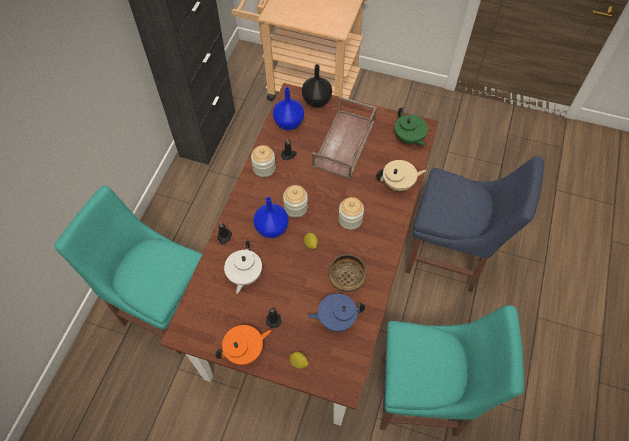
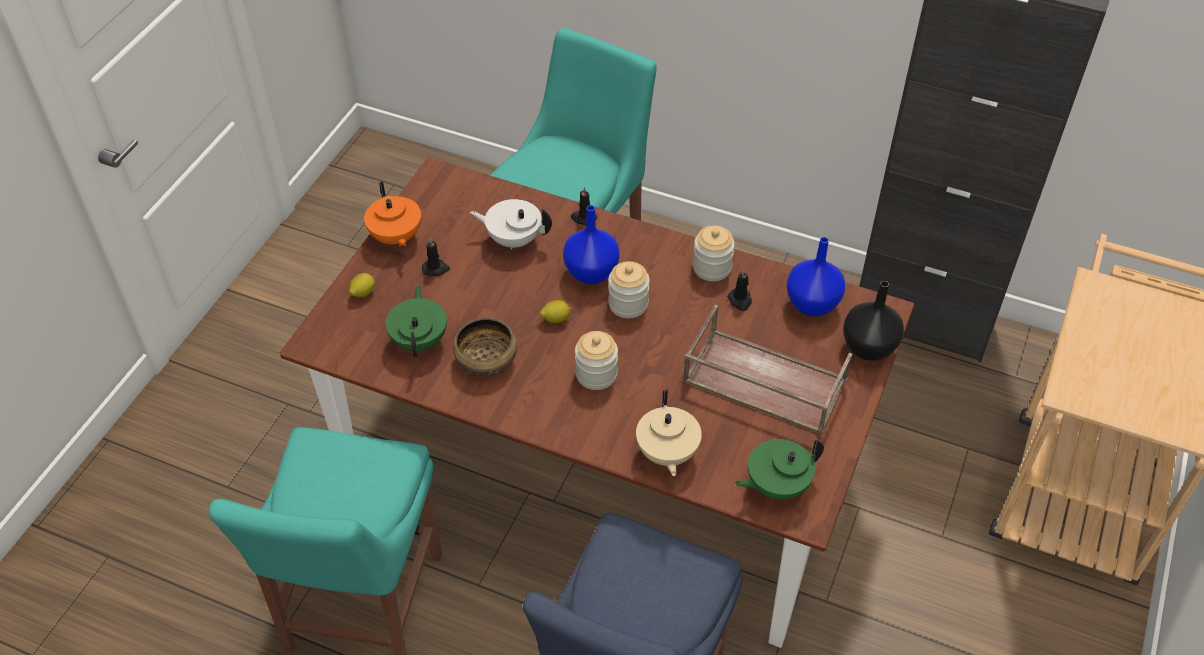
camera: 95 degrees right, 10 degrees down
blue teapot [307,294,365,332] -> green teapot [386,285,447,358]

